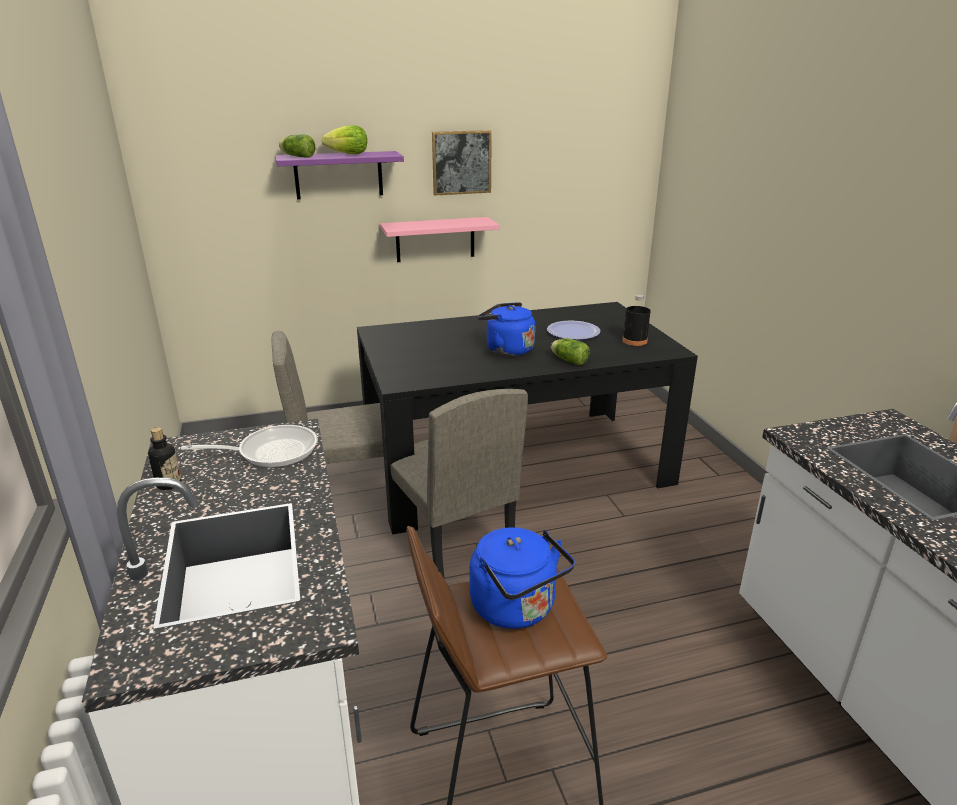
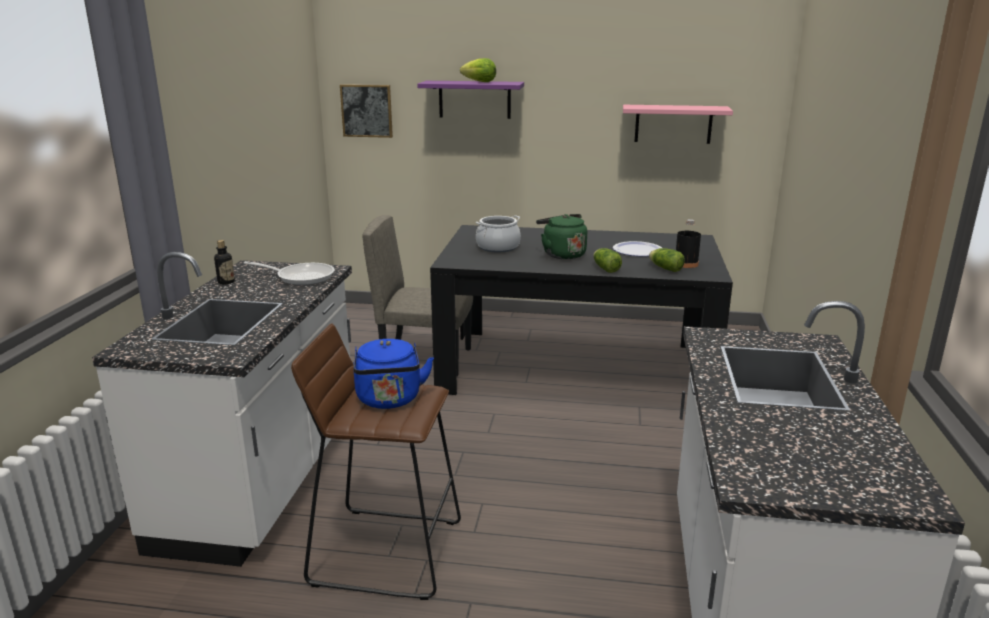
camera: 25 degrees right, 5 degrees down
lettuce [279,135,316,158] -> lettuce moved to [649,248,685,272]
pink shelf [380,217,499,262] -> pink shelf moved to [623,105,733,144]
beige chair [385,389,528,579] -> none
picture [432,130,492,195] -> picture moved to [340,84,393,138]
blue kettle [478,302,535,356] -> green kettle [536,214,587,259]
none -> cooking pot [476,215,521,252]

